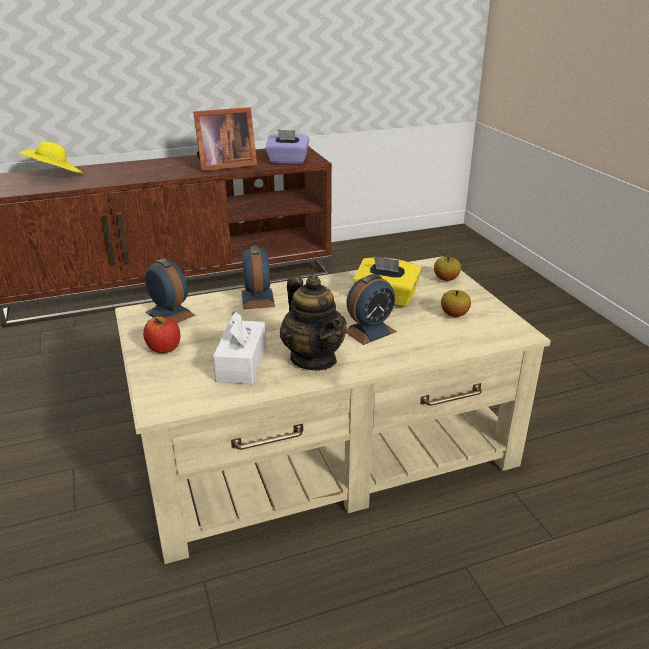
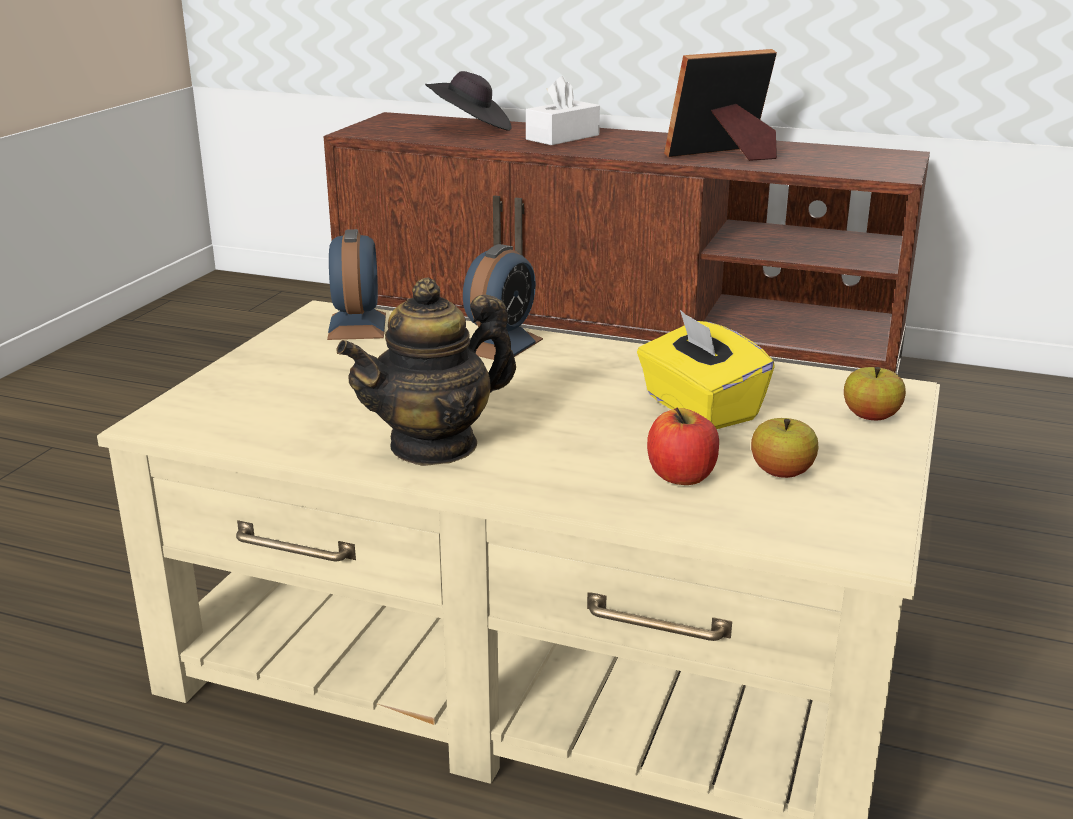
camera: 40 degrees right, 5 degrees down
yellow hat [18,141,83,173] -> black hat [425,71,512,131]
apple [143,316,180,353] -> apple moved to [647,408,719,485]
picture frame [193,107,257,171] -> picture frame turned 135 degrees clockwise [664,49,777,161]
white tissue box [213,311,266,384] -> white tissue box moved to [526,76,600,145]
purple tissue box [266,129,309,164] -> none
teapot [280,275,346,370] -> teapot turned 45 degrees clockwise [336,277,516,466]
alarm clock [346,274,397,345] -> none

